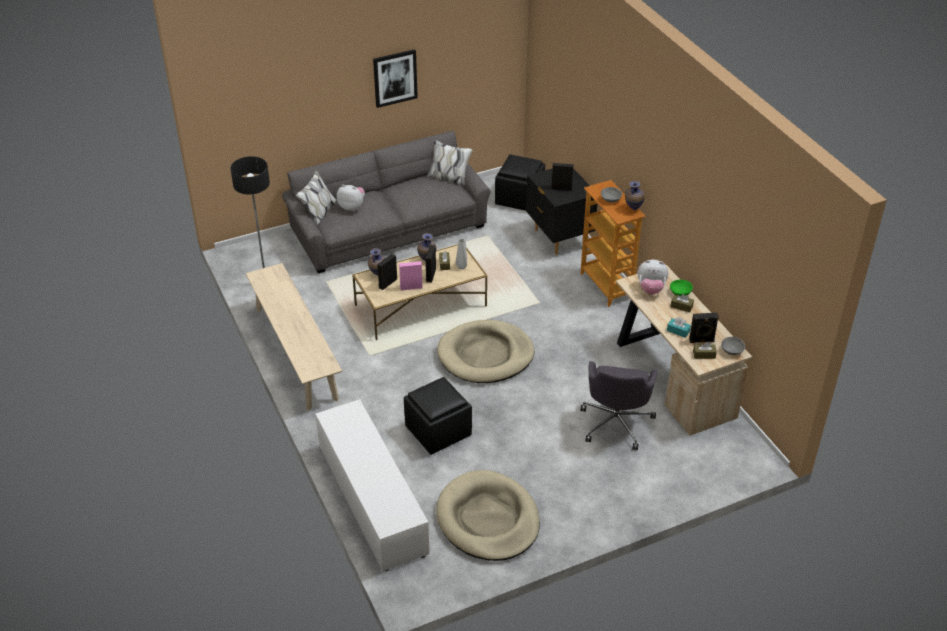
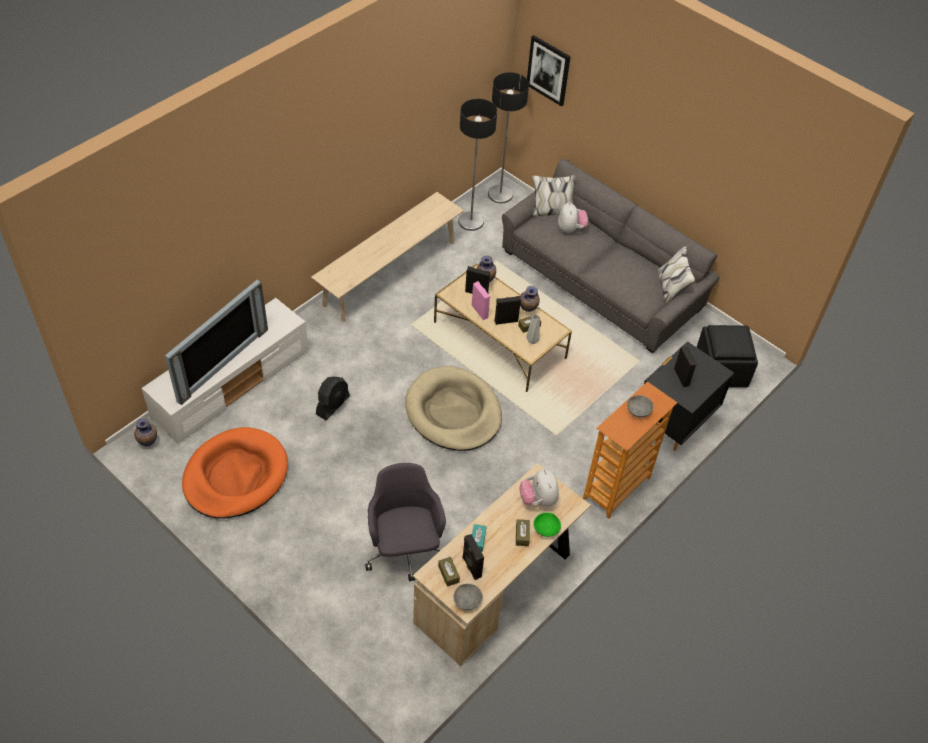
camera: 65 degrees right, 10 degrees up
picture [373,49,418,108] -> picture moved to [527,35,571,106]
black ottoman [404,377,472,455] -> black fan [316,376,350,420]
beige dog bed [436,470,540,561] -> orange dog bed [182,427,288,518]
grey office chair [581,361,658,450] -> grey office chair turned 90 degrees clockwise [365,463,446,581]
vase [625,181,645,210] -> vase moved to [134,418,157,447]
none -> television [165,280,268,405]
none -> floor lamp [488,72,529,203]

